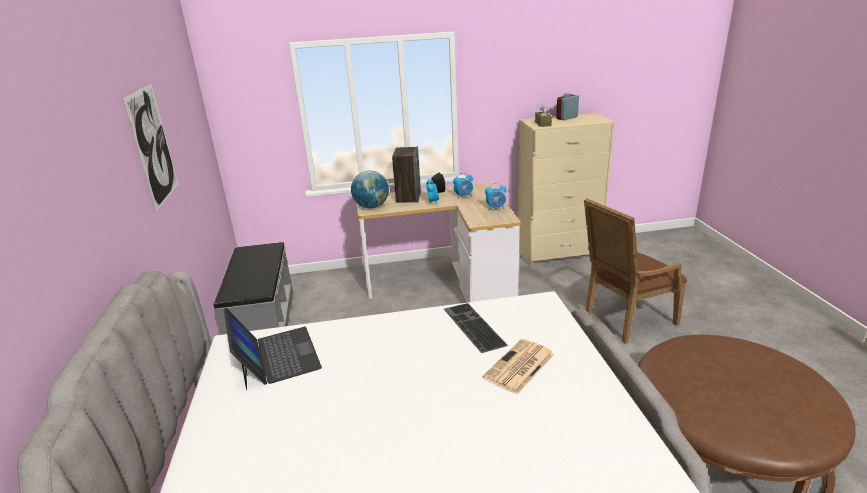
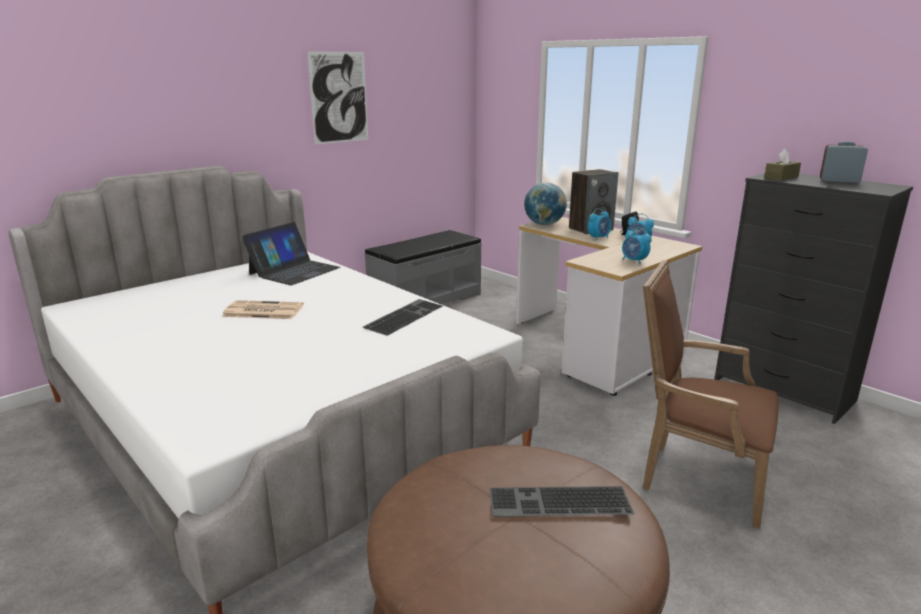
camera: 55 degrees right, 5 degrees down
newspaper [482,339,555,394] -> newspaper moved to [222,300,304,319]
beige dresser [518,113,615,266] -> black dresser [714,173,913,424]
none -> keyboard [490,486,635,517]

